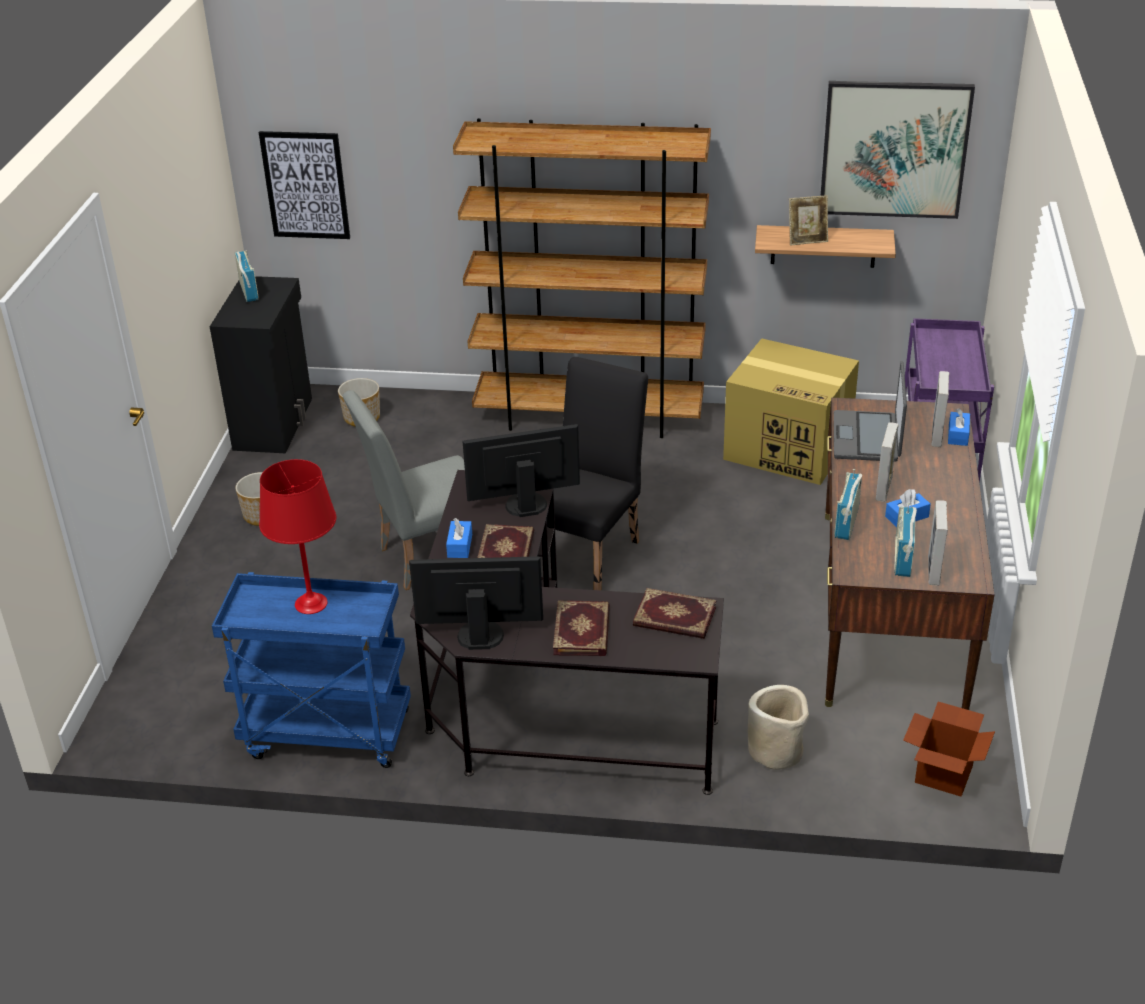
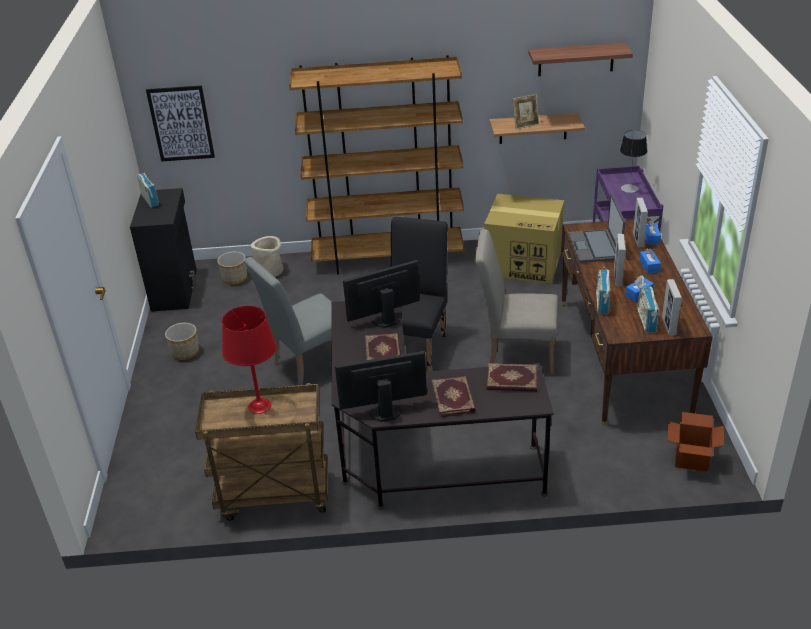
camera: 10 degrees left, 0 degrees up
blue cart [212,572,411,768] -> brown cart [195,383,328,521]
blue tissue box [446,518,472,558] -> blue tissue box moved to [639,249,661,274]
beige planter [748,685,809,770] -> beige planter moved to [251,236,284,277]
picture [821,81,975,219] -> shelf [528,43,633,76]
none -> beige chair [475,229,558,374]
none -> table lamp [620,130,647,193]

